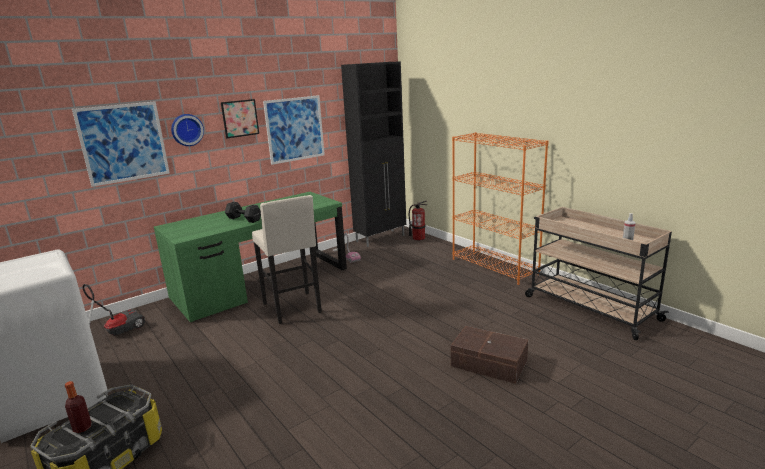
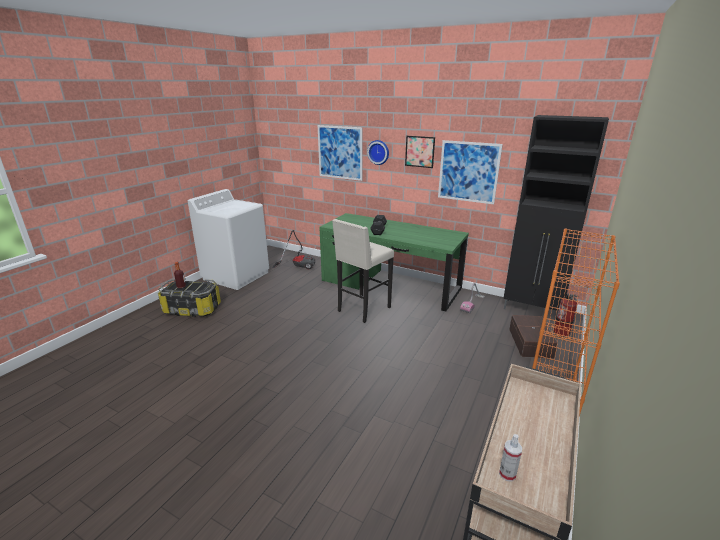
camera: 65 degrees right, 5 degrees up
brown storage box [451,326,528,384] -> brown storage box moved to [509,315,557,359]

